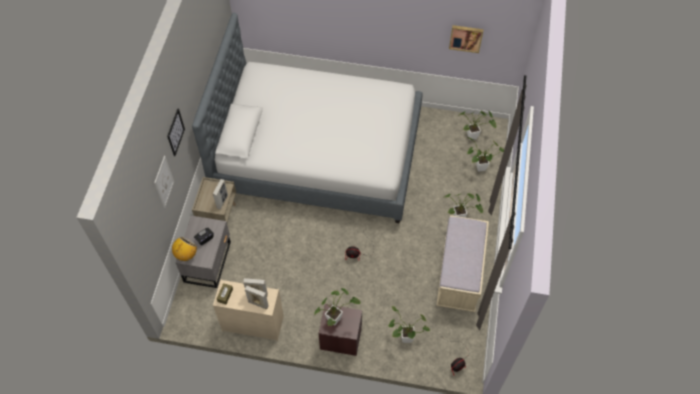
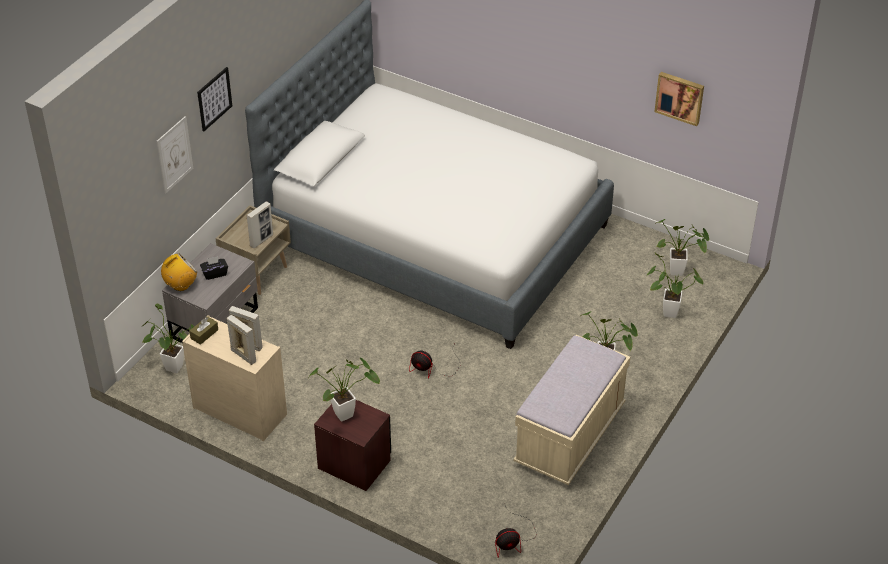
camera: 20 degrees right, 15 degrees down
potted plant [388,306,430,343] -> potted plant moved to [141,303,194,373]

